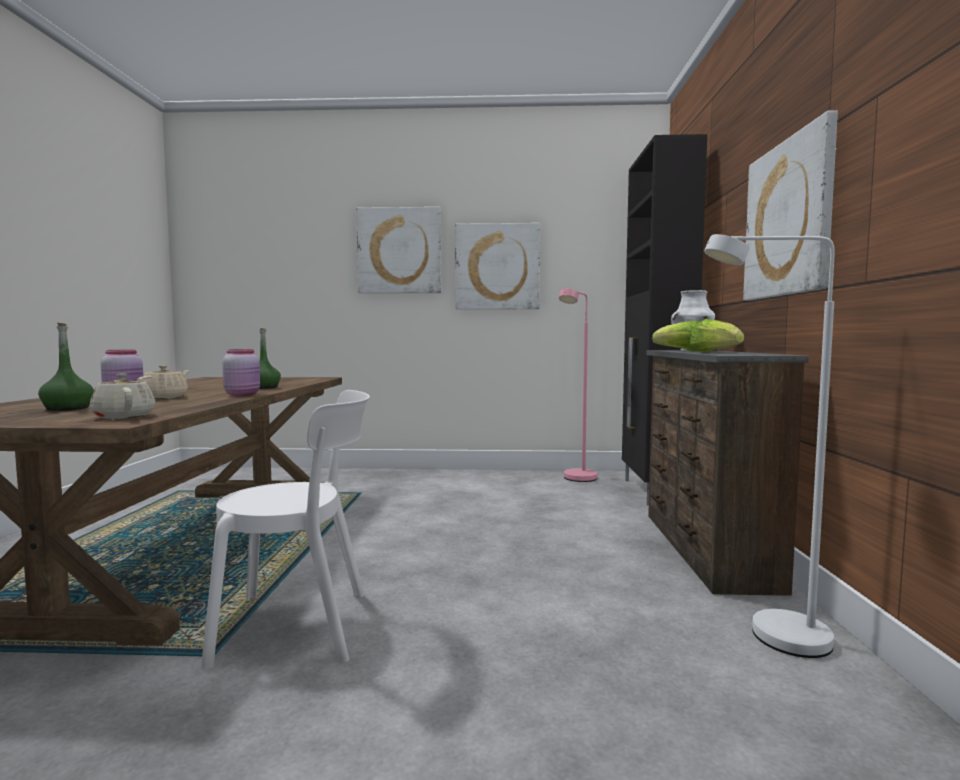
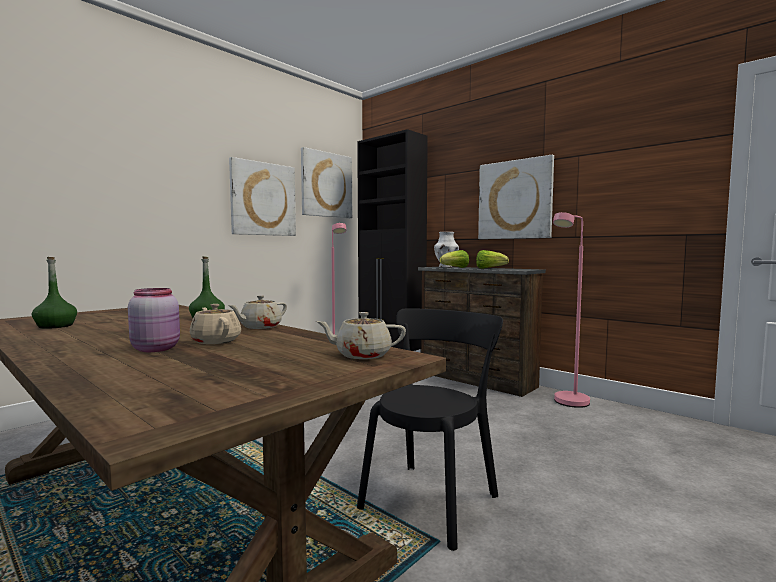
camera: 50 degrees left, 0 degrees up
green bottle [38,323,94,411] -> green bottle moved to [32,257,77,329]
white chair [201,390,370,670] -> black chair [357,308,503,551]
pink jar [222,349,260,396] -> beige teapot [228,295,287,329]
picture [356,207,441,294] -> picture moved to [301,147,352,218]
white floor lamp [704,234,834,658] -> pink floor lamp [553,212,590,408]

